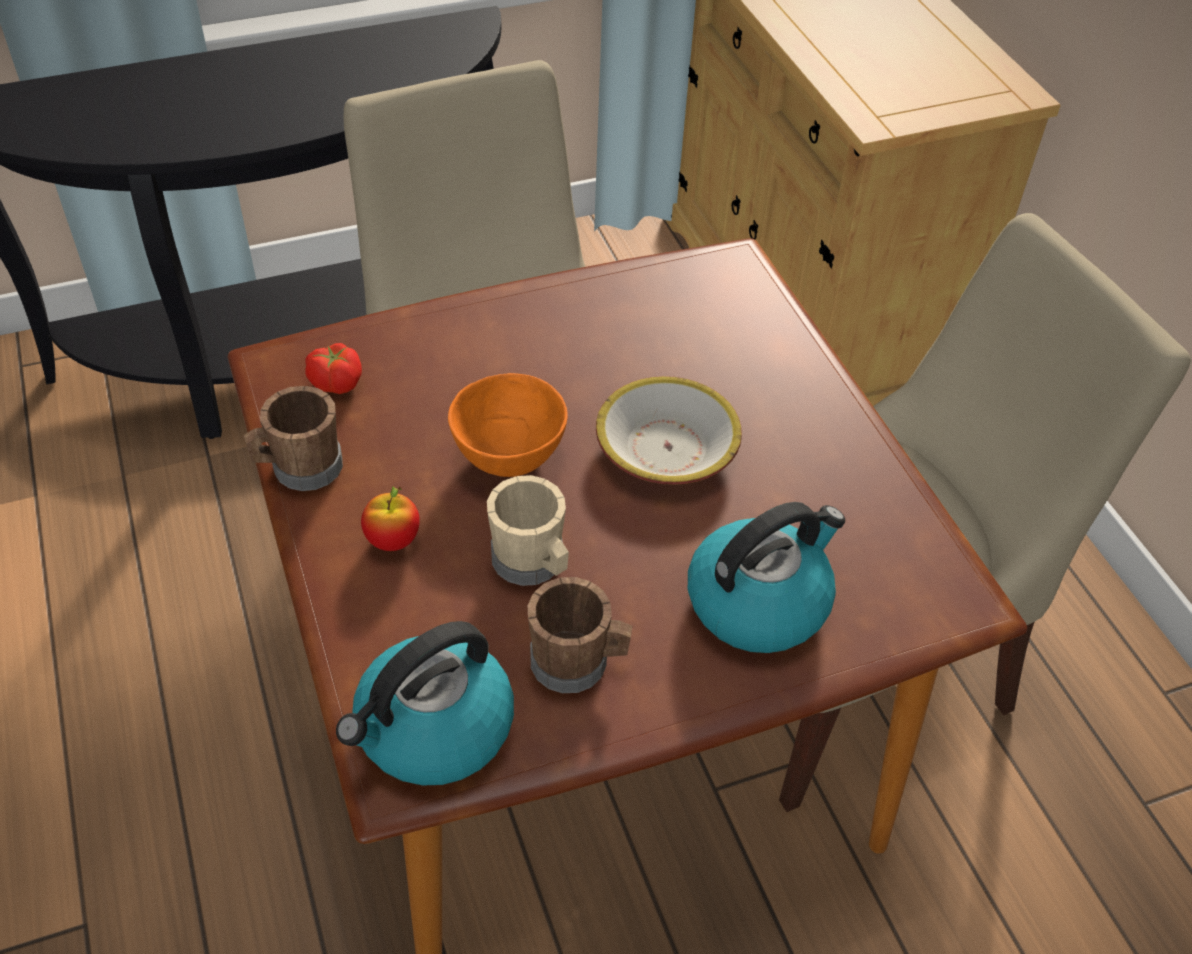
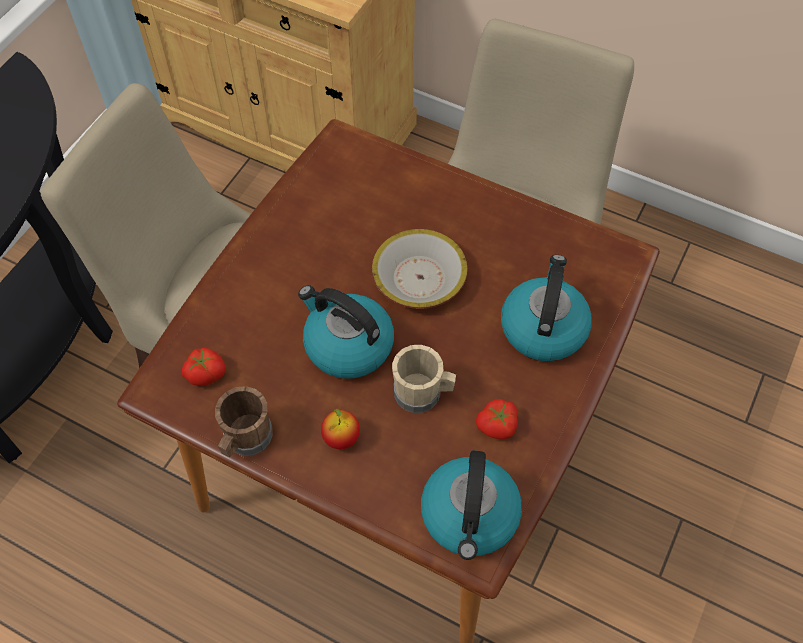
camera: 40 degrees left, 10 degrees up
orange bowl [448,373,568,477] -> kettle [298,285,394,379]
brown mug [528,577,632,693] -> tomato [476,399,518,439]

